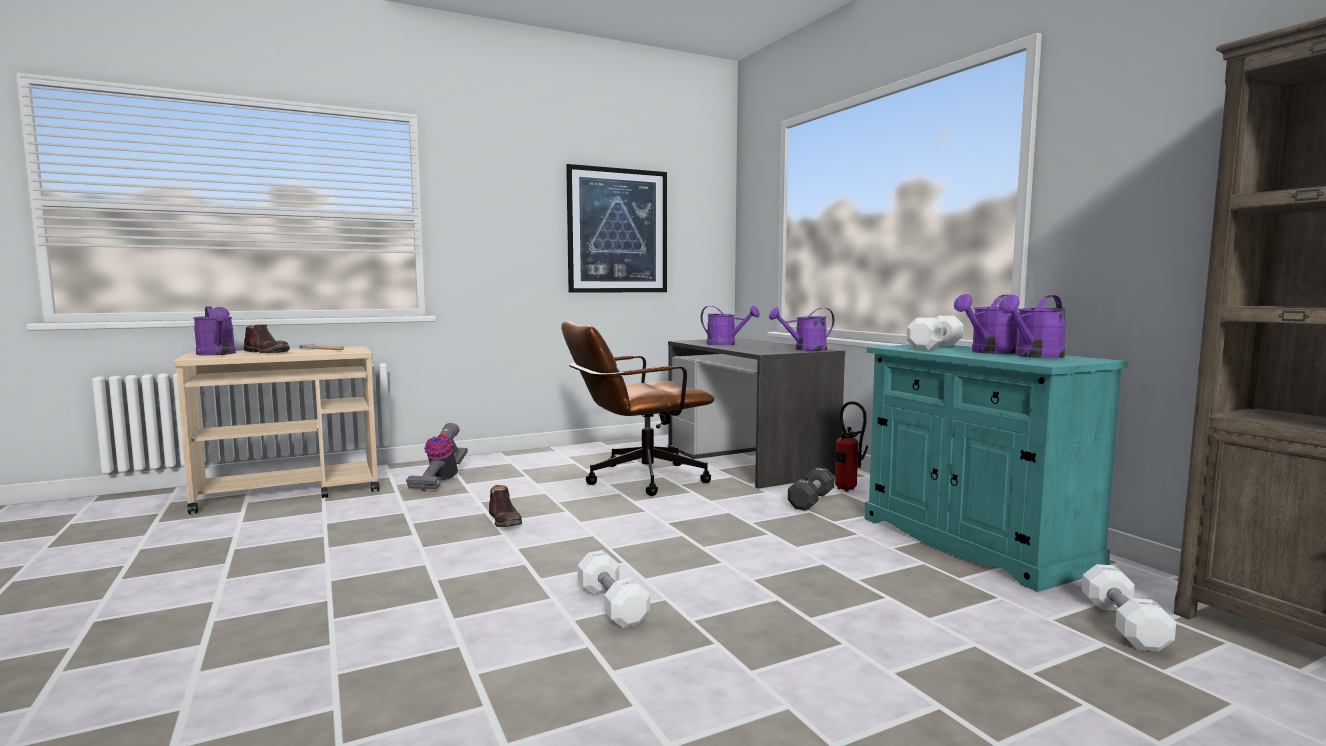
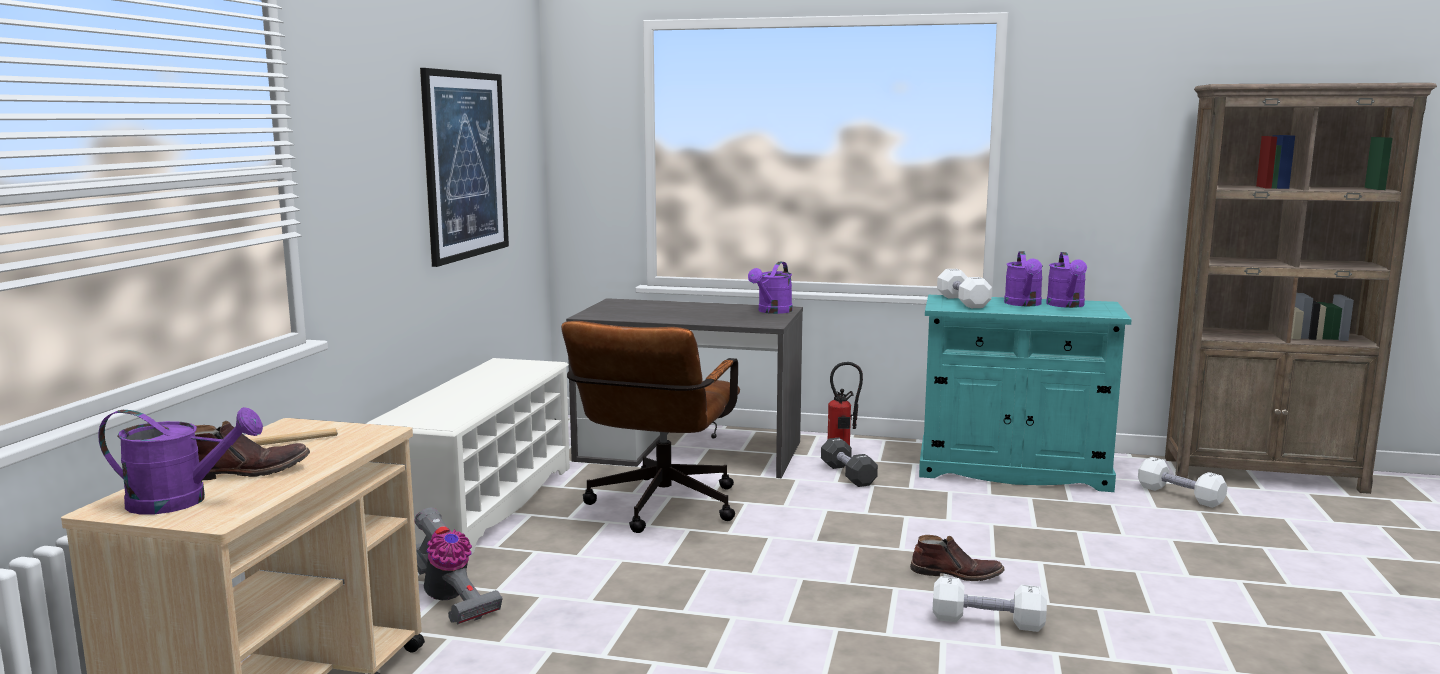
camera: 50 degrees left, 5 degrees up
brown boot [489,485,522,527] -> brown boot moved to [910,535,1005,581]
purple watering can [701,306,760,345] -> none
none -> white shoe rack [365,358,570,557]

